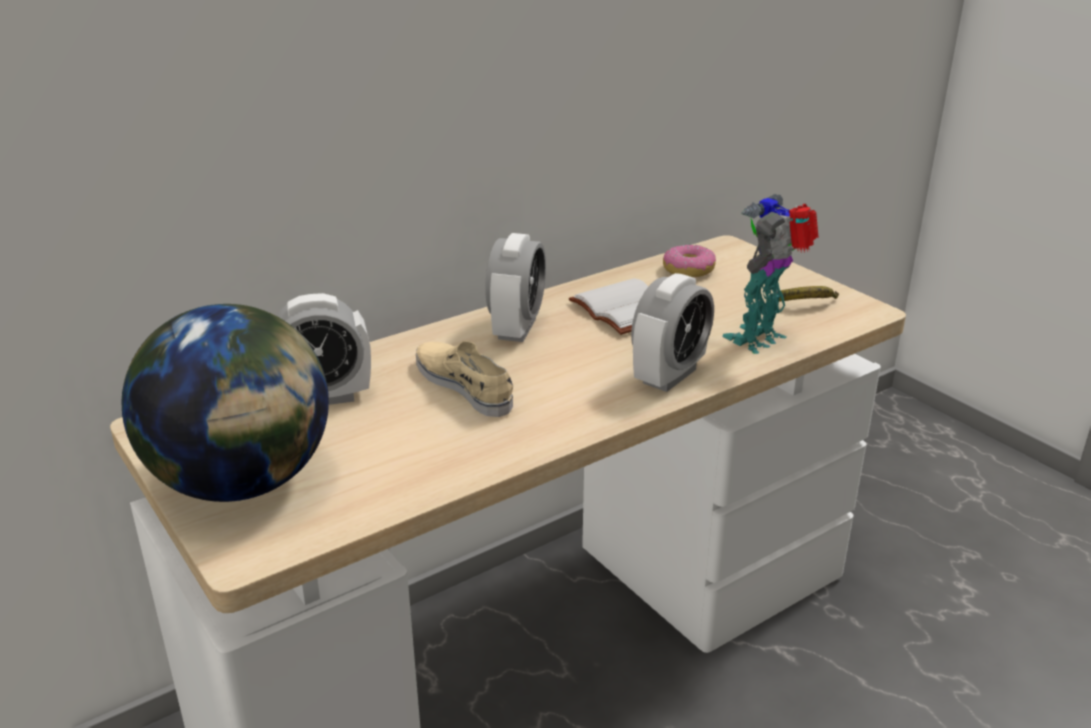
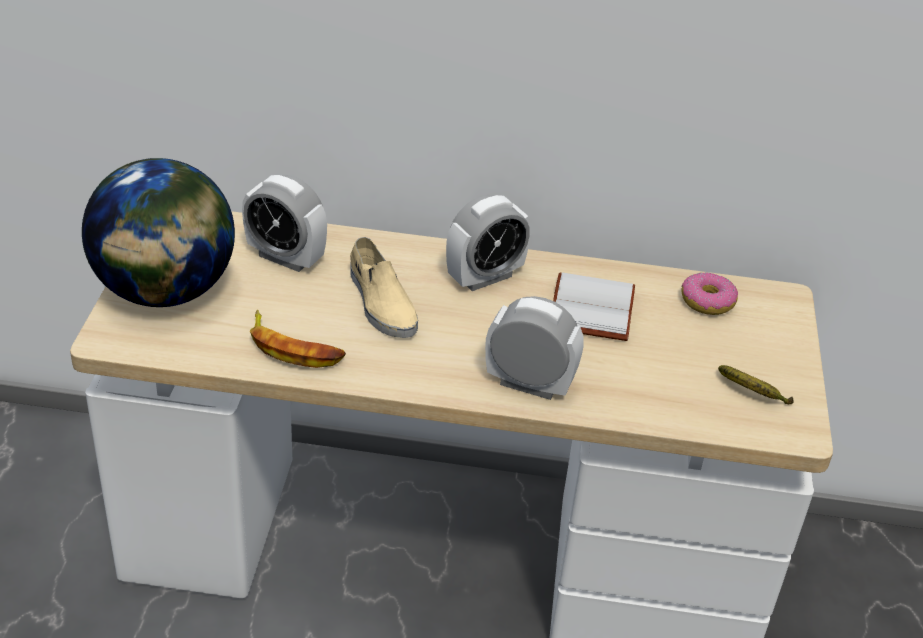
camera: 40 degrees right, 10 degrees up
beige shoe [416,341,513,417] -> beige shoe turned 150 degrees clockwise [350,237,418,338]
alarm clock [631,273,714,392] -> alarm clock turned 150 degrees counterclockwise [485,296,584,400]
toy robot [722,194,819,354] -> none
none -> banana [250,310,346,368]

